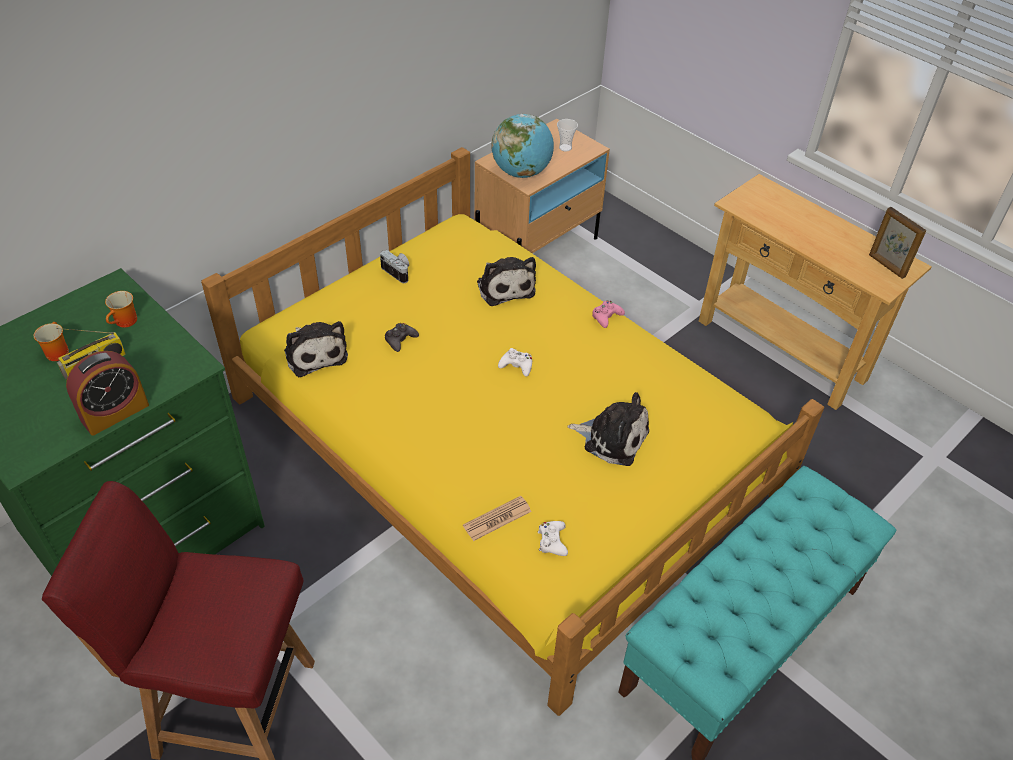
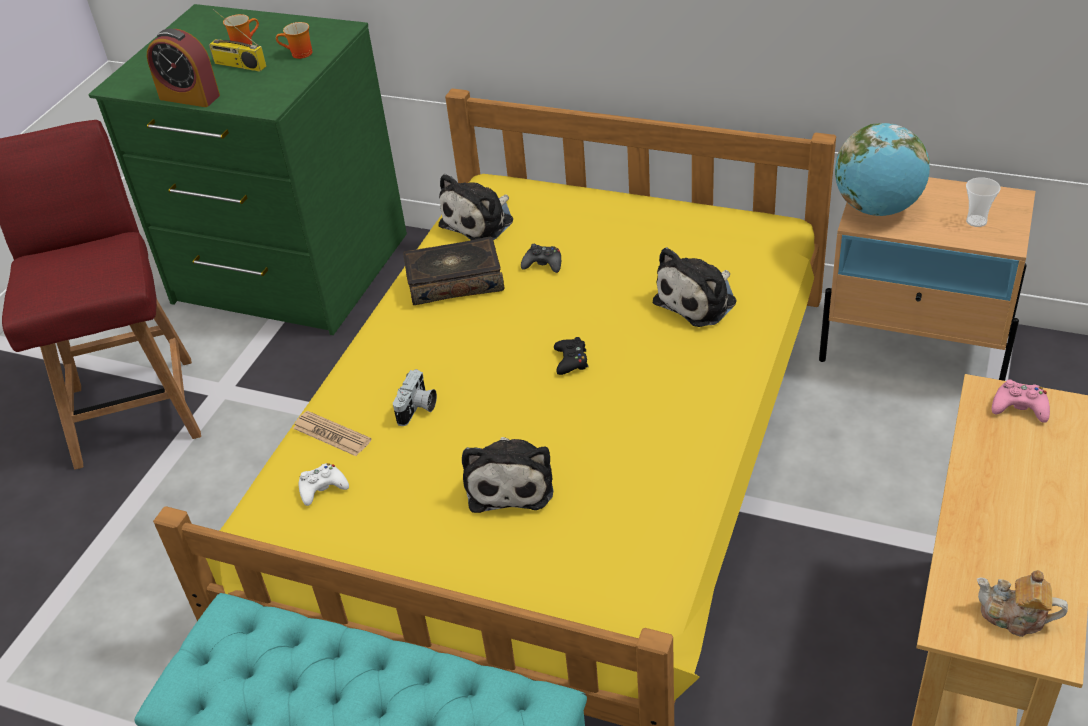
camera: 70 degrees right, 5 degrees down
camera [380,250,409,283] -> camera moved to [393,369,437,426]
white game controller [498,348,532,377] -> black game controller [554,337,589,375]
pink game controller [592,300,625,328] -> pink game controller moved to [992,379,1050,423]
picture frame [869,207,926,279] -> teapot [977,570,1068,637]
none -> book [403,236,504,305]

